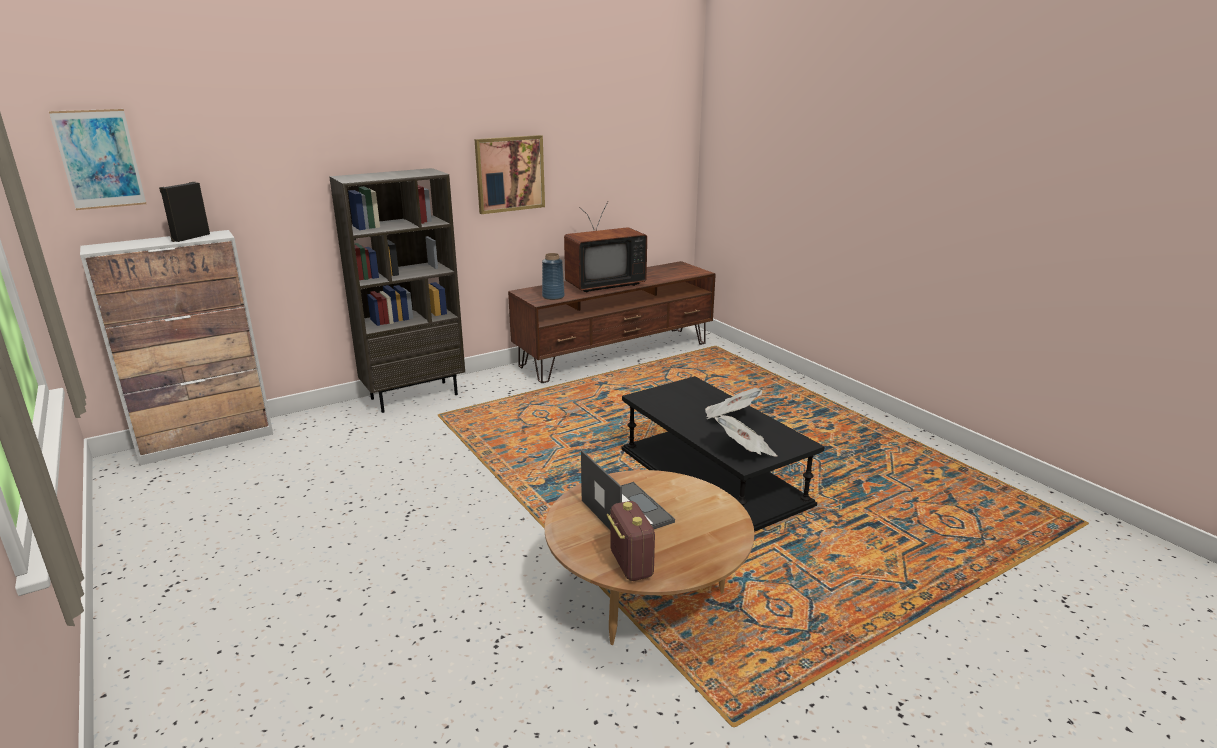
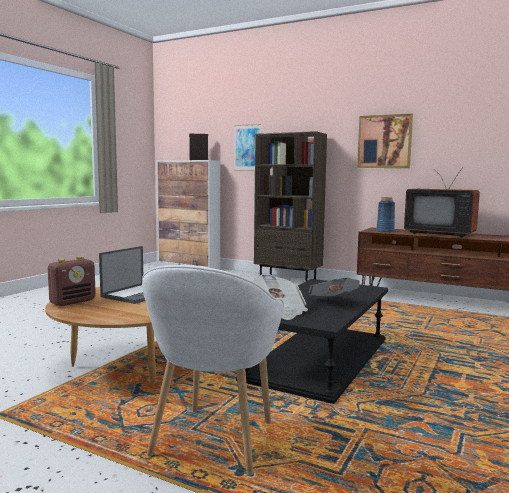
camera: 60 degrees right, 15 degrees down
picture [49,109,146,210] -> picture moved to [234,124,261,171]
none -> white armchair [142,265,284,475]

